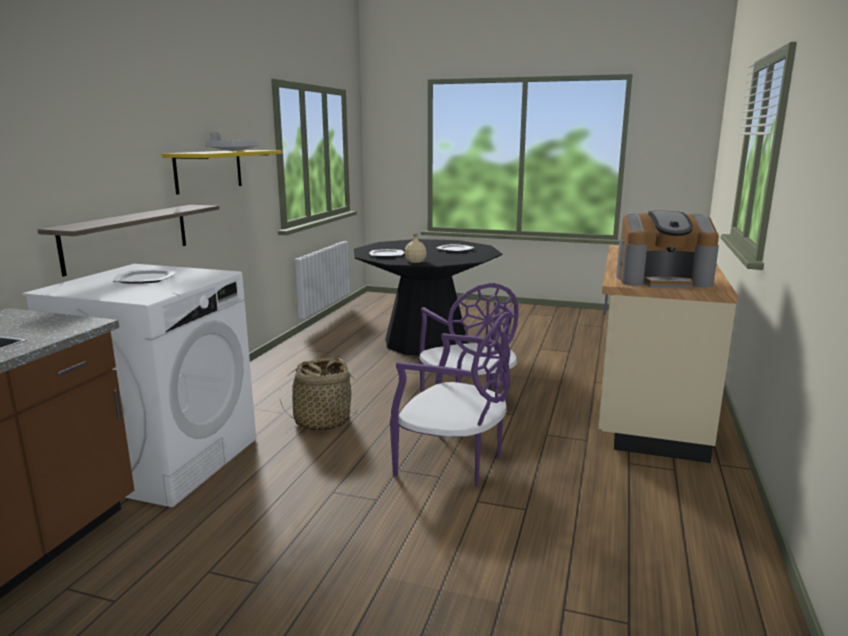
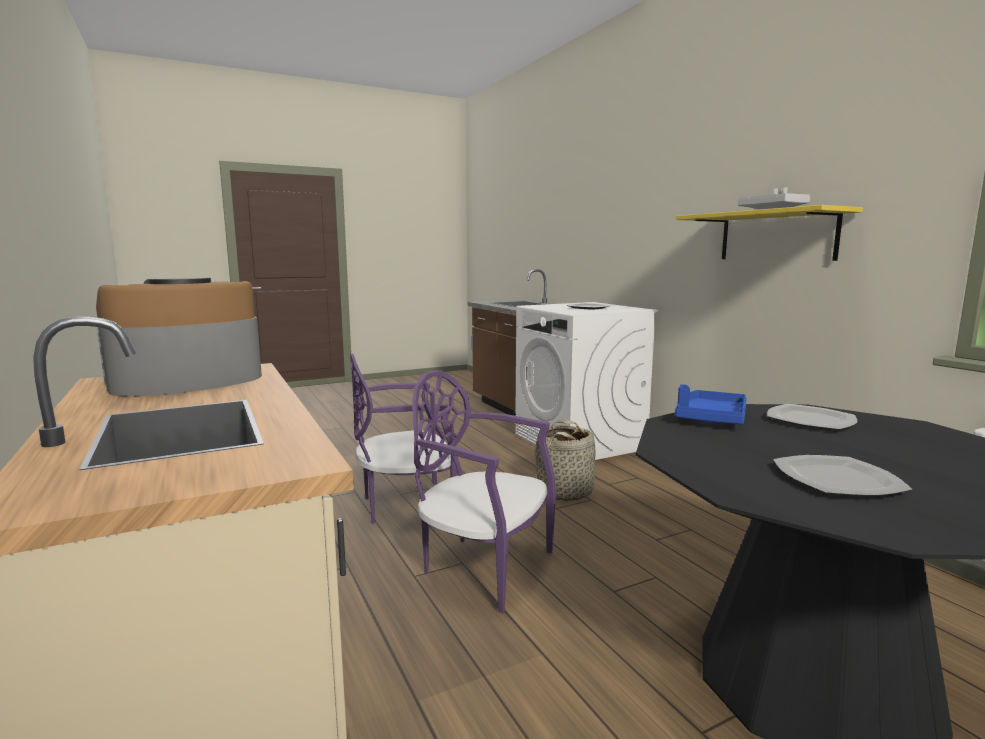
camera: 135 degrees right, 5 degrees down
shelf [38,205,219,276] -> none
beige bottle [405,234,427,263] -> blue tray [675,384,746,425]

